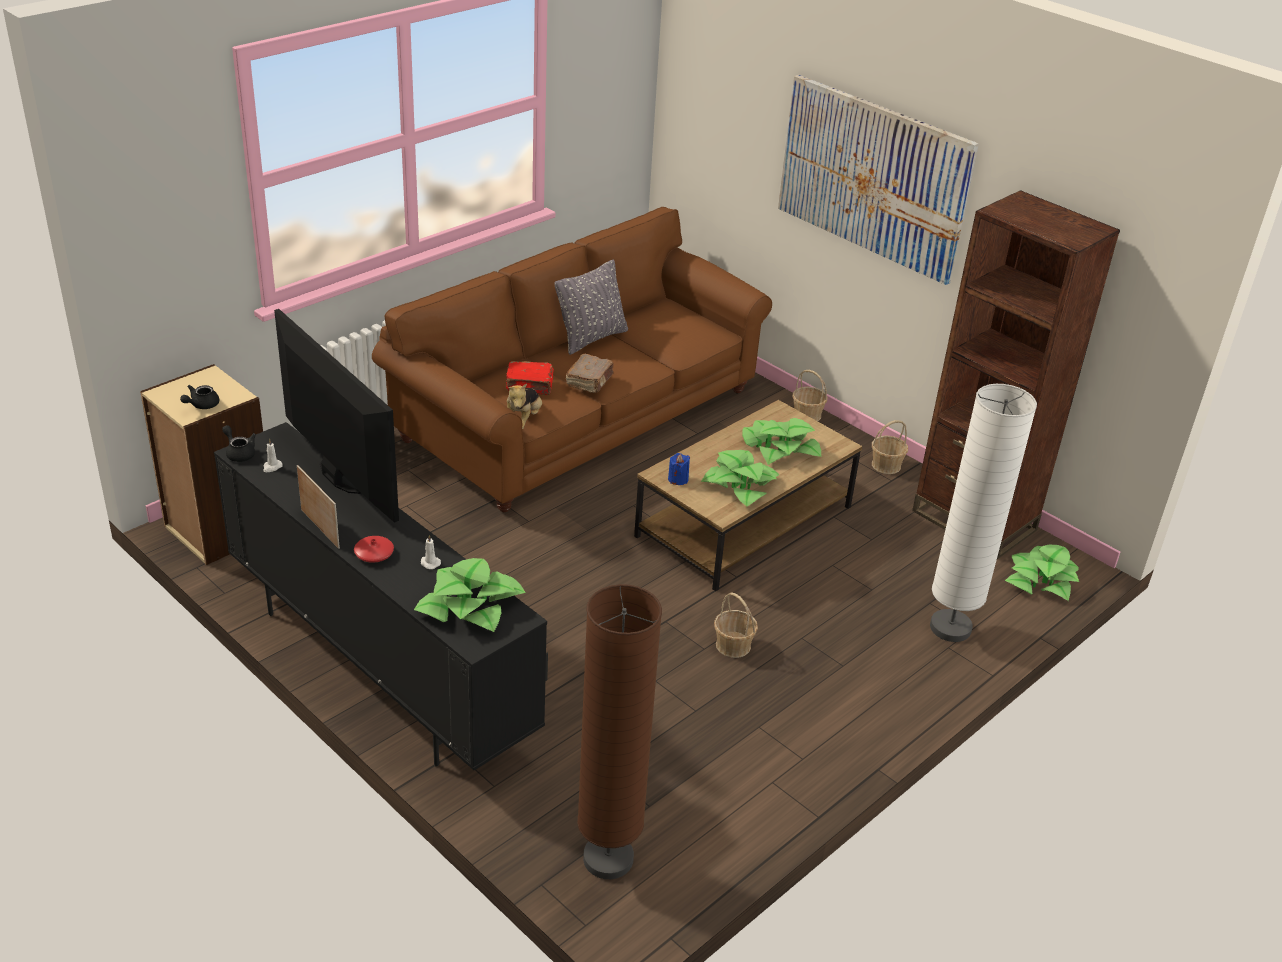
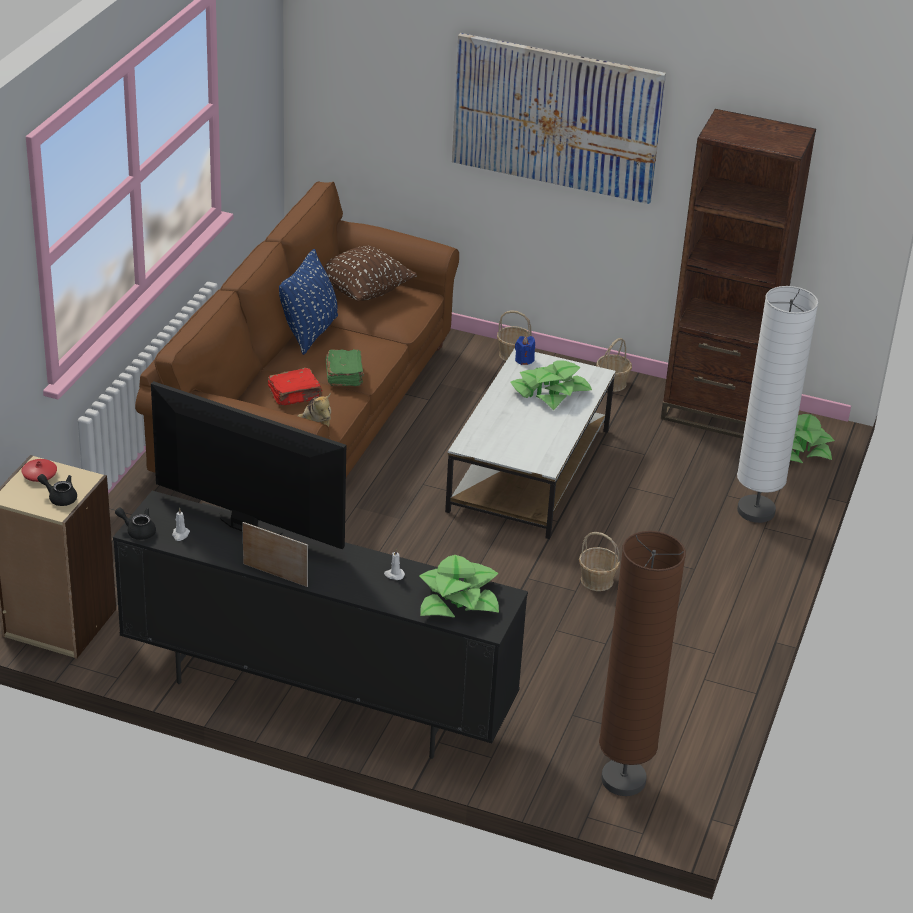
camera: 25 degrees left, 0 degrees up
black teapot [180,385,219,409] -> black teapot turned 105 degrees clockwise [37,474,77,506]
red vase [354,536,394,563] -> red vase moved to [21,459,57,482]
grey pillow [555,260,628,355] -> blue pillow [279,249,338,355]
brown book [566,354,614,393] -> green book [326,349,364,386]
brown coffee table [634,400,862,591] -> white coffee table [445,348,616,539]
blue candle [668,453,690,485] -> blue candle moved to [515,336,535,365]
potted plant [701,450,779,507] -> none
none -> brown pillow [324,246,417,301]

